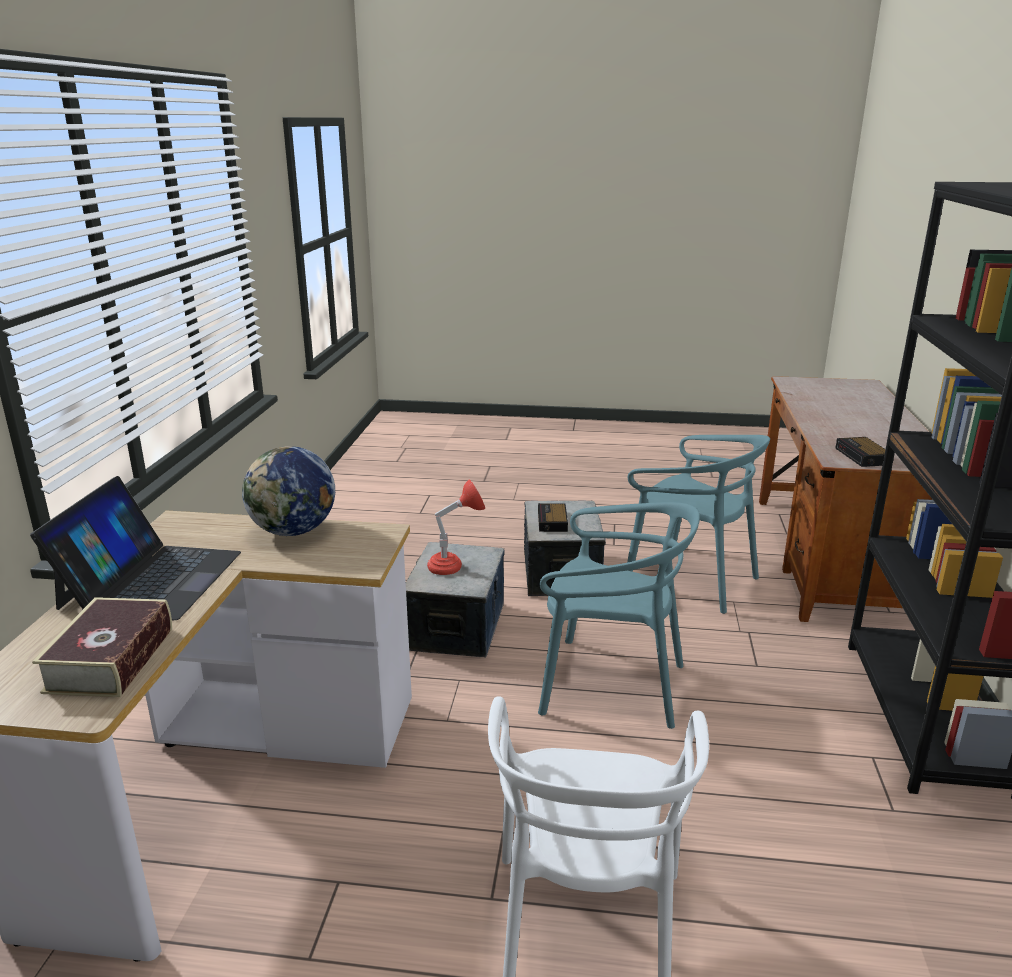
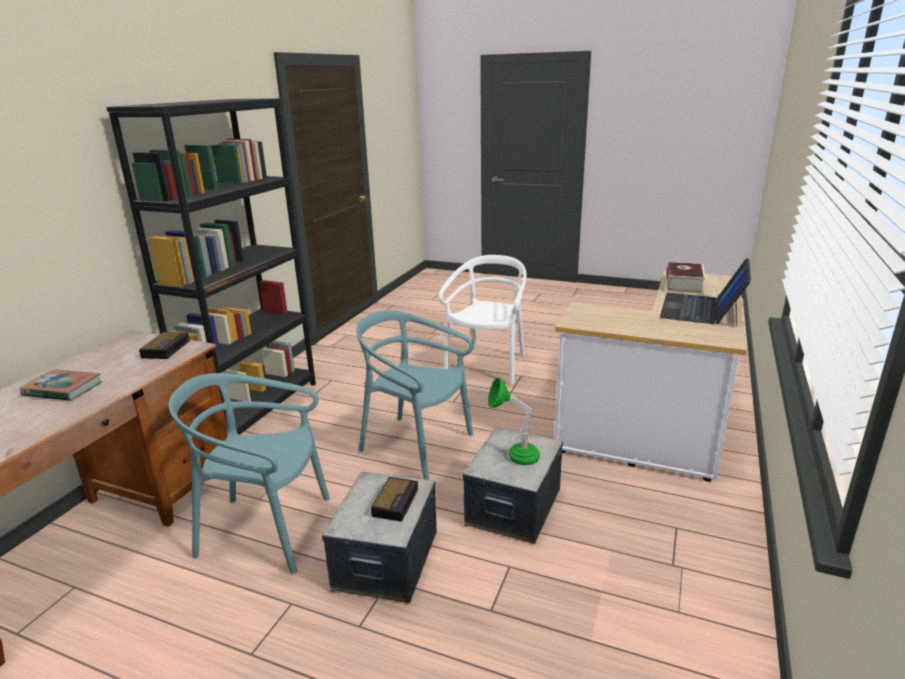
camera: 165 degrees left, 0 degrees up
globe [242,446,335,536] -> none
red table lamp [427,479,485,575] -> green table lamp [488,378,540,465]
turquoise chair [627,435,770,614] -> turquoise chair turned 45 degrees counterclockwise [169,373,330,574]
none -> book [20,369,102,401]

